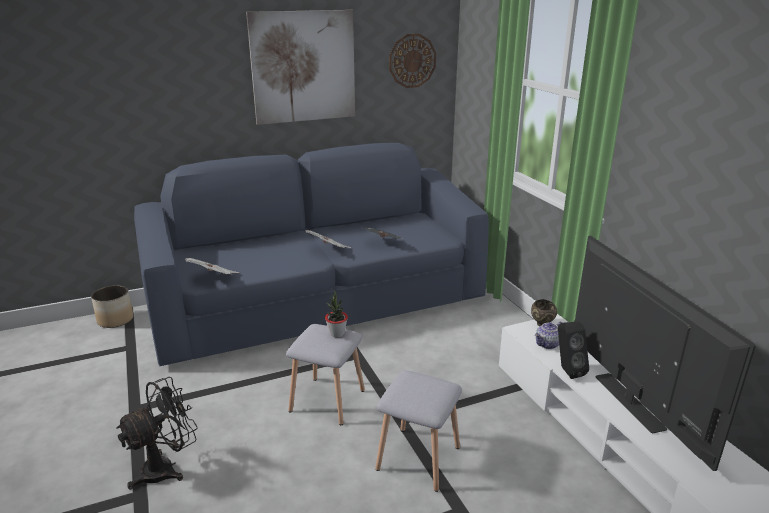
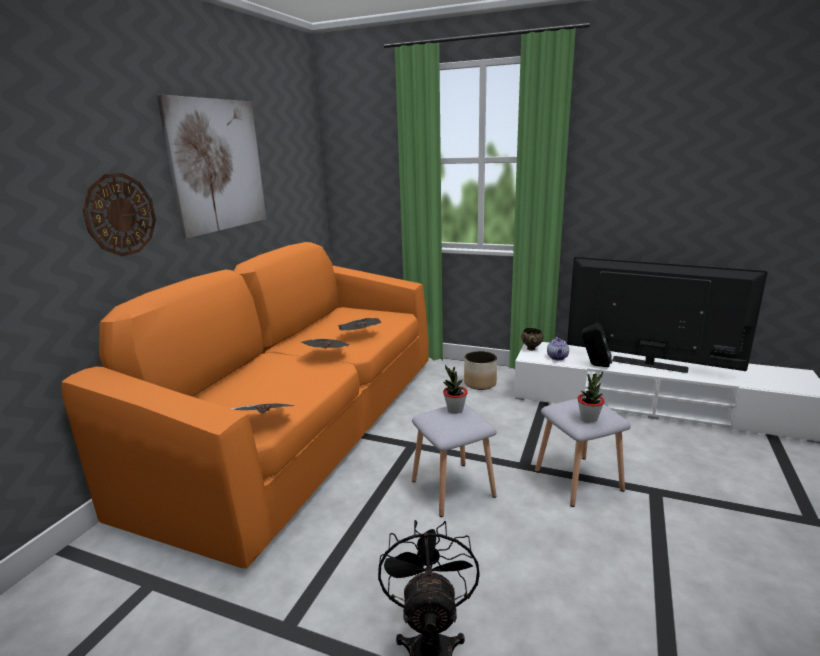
camera: 45 degrees left, 5 degrees down
planter [91,285,133,328] -> planter moved to [464,351,497,390]
blue sofa [134,143,489,366] -> orange sofa [61,242,429,568]
wall clock [389,34,436,88] -> wall clock moved to [83,173,156,256]
none -> potted plant [577,372,605,423]

